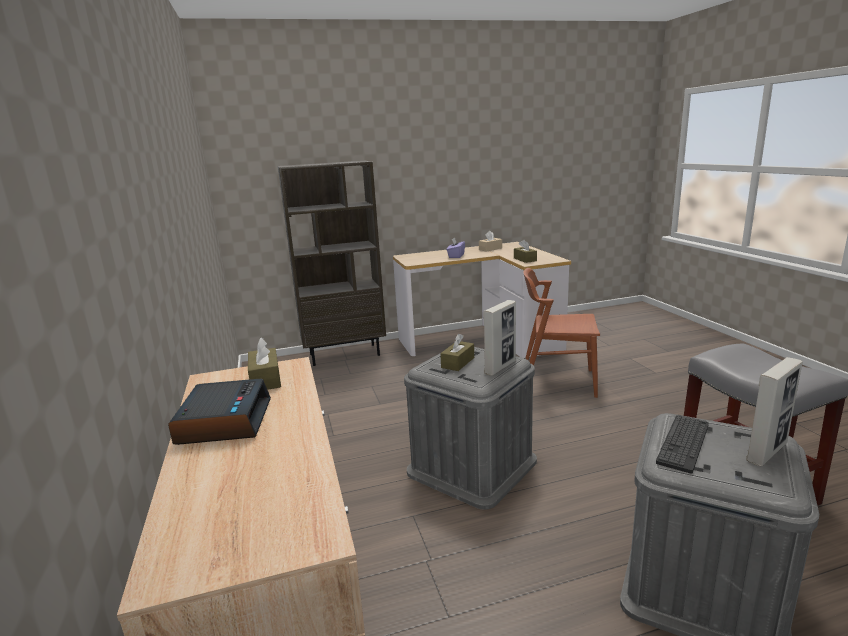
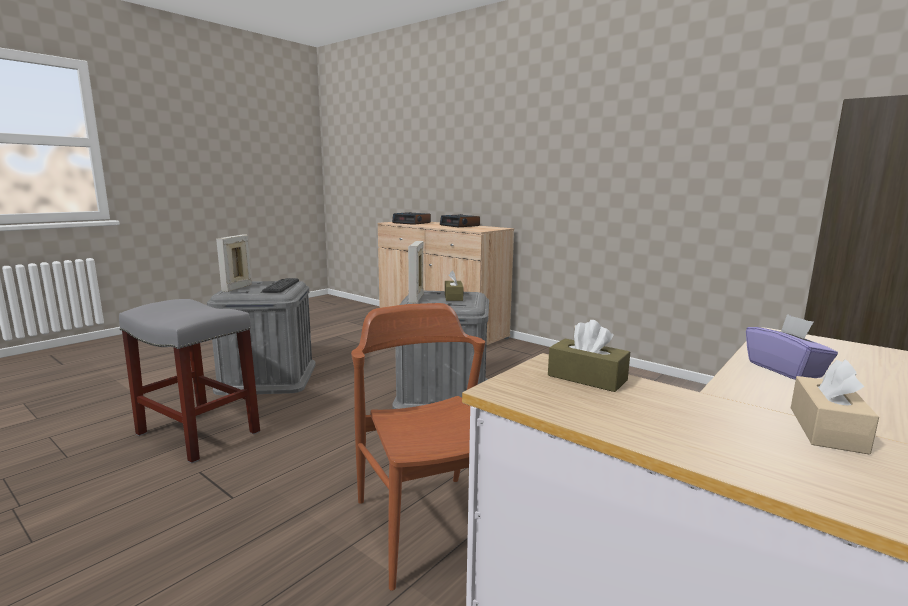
camera: 145 degrees right, 5 degrees down
brown tissue box [248,337,281,390] -> none
brown chair [523,268,600,398] -> brown chair turned 90 degrees counterclockwise [351,303,485,591]
none -> alarm clock [392,212,431,225]

